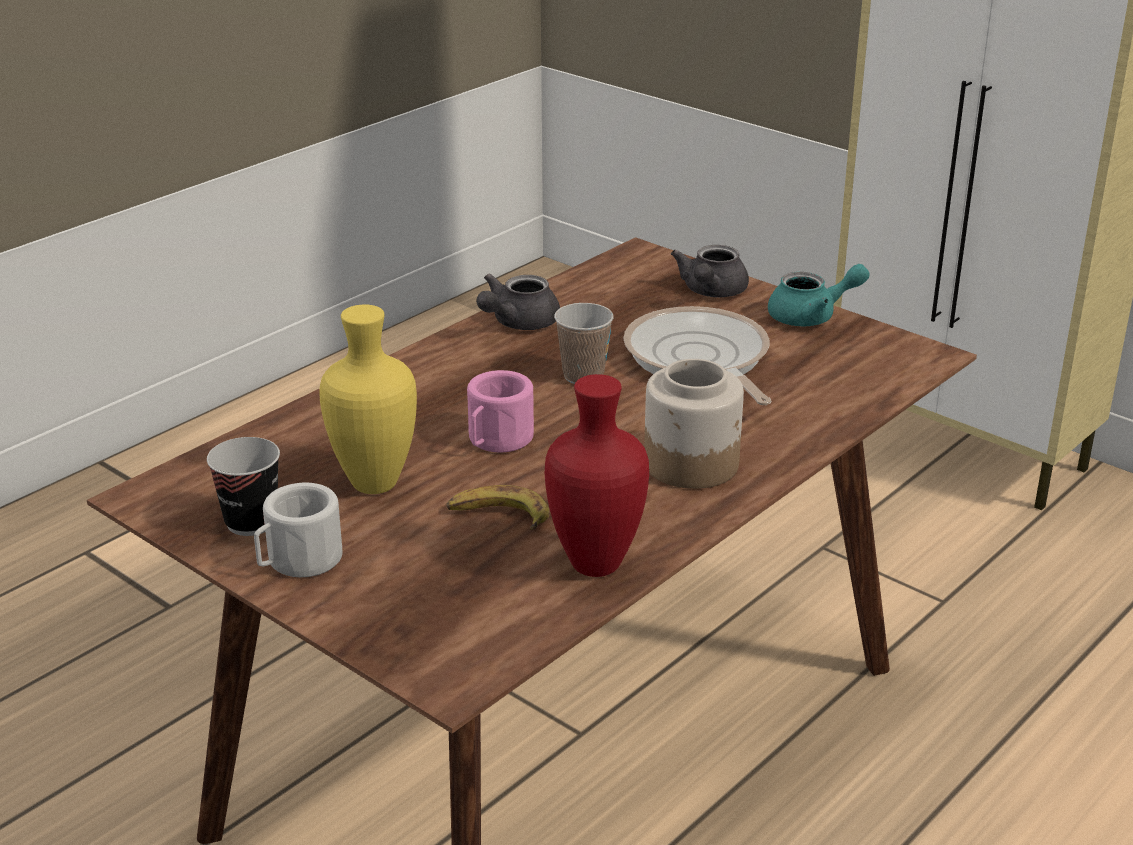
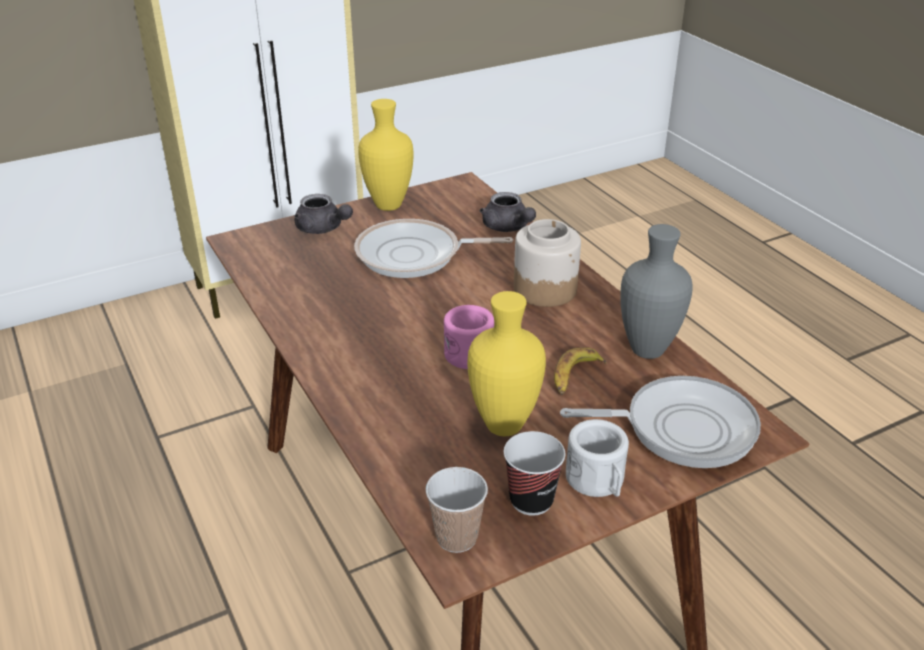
camera: 70 degrees left, 5 degrees up
grey teapot [476,273,560,330] -> grey teapot moved to [480,192,536,232]
red vase [545,374,649,577] -> grey vase [620,224,693,359]
cup [554,303,614,384] -> cup moved to [426,467,488,553]
turquoise teapot [768,264,870,326] -> yellow vase [358,99,414,211]
none -> frying pan [560,376,761,468]

